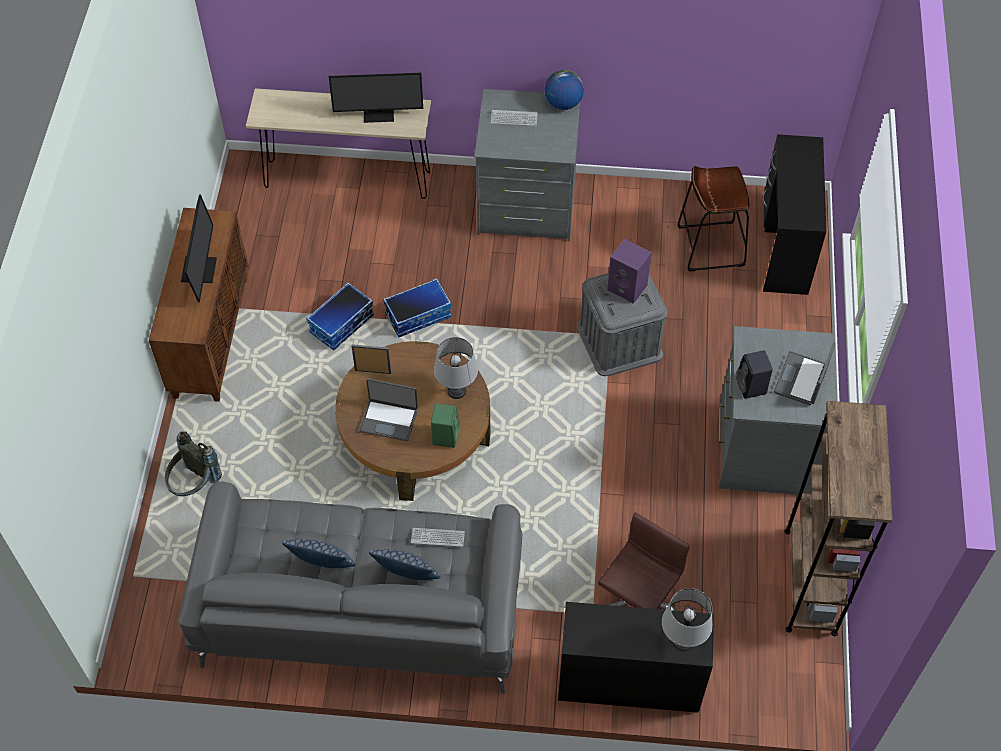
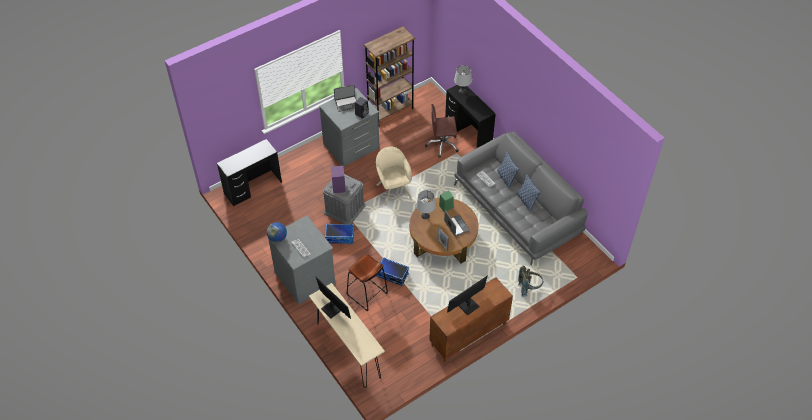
camera: 130 degrees left, 5 degrees down
storage box [306,282,374,351] -> storage box moved to [325,224,355,244]
brown stool [678,166,750,272] -> brown stool moved to [347,254,388,311]
none -> beige armchair [376,147,412,206]

